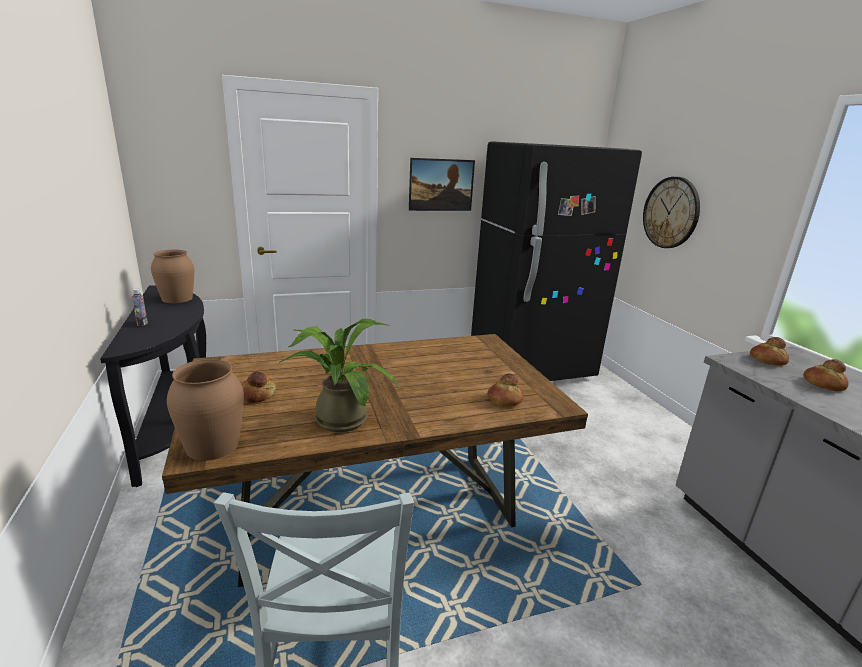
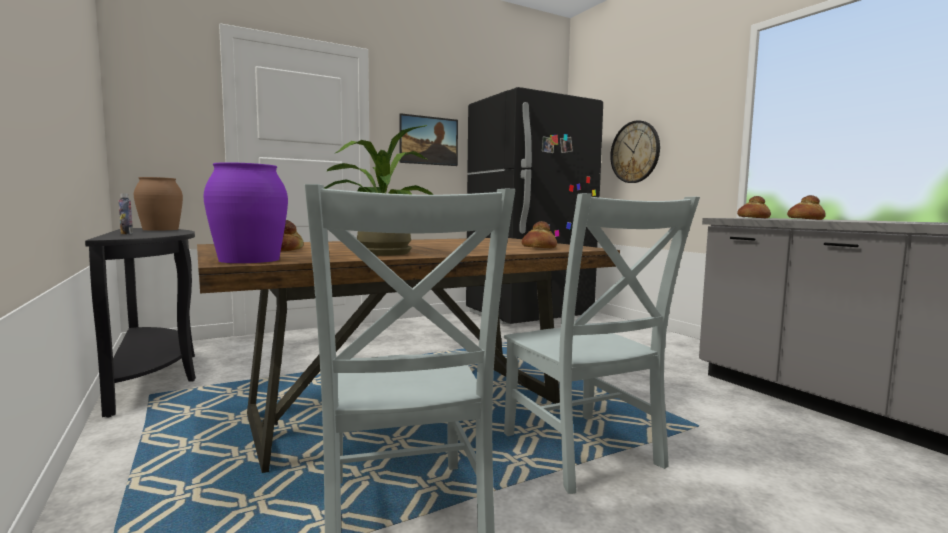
camera: 10 degrees left, 15 degrees down
brown vase [167,359,244,460] -> purple vase [203,162,288,263]
none -> grey chair [504,193,700,494]

